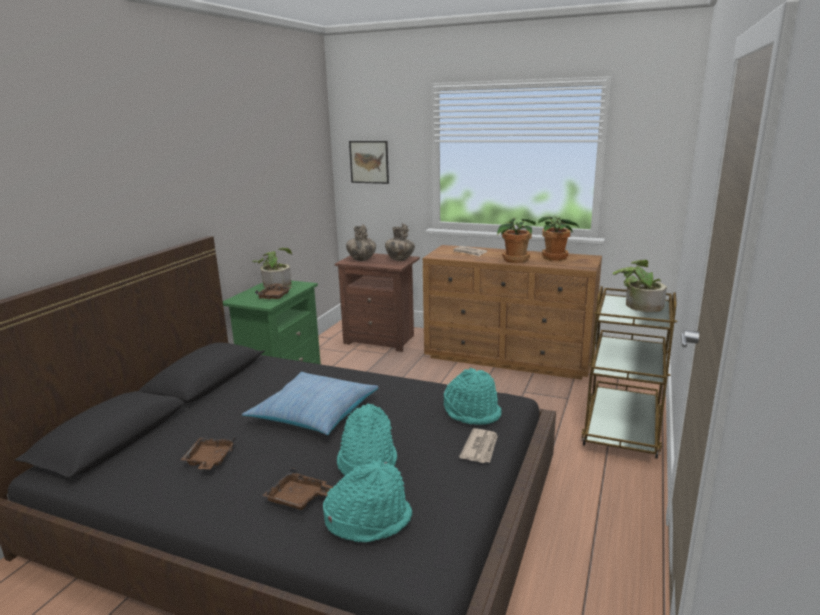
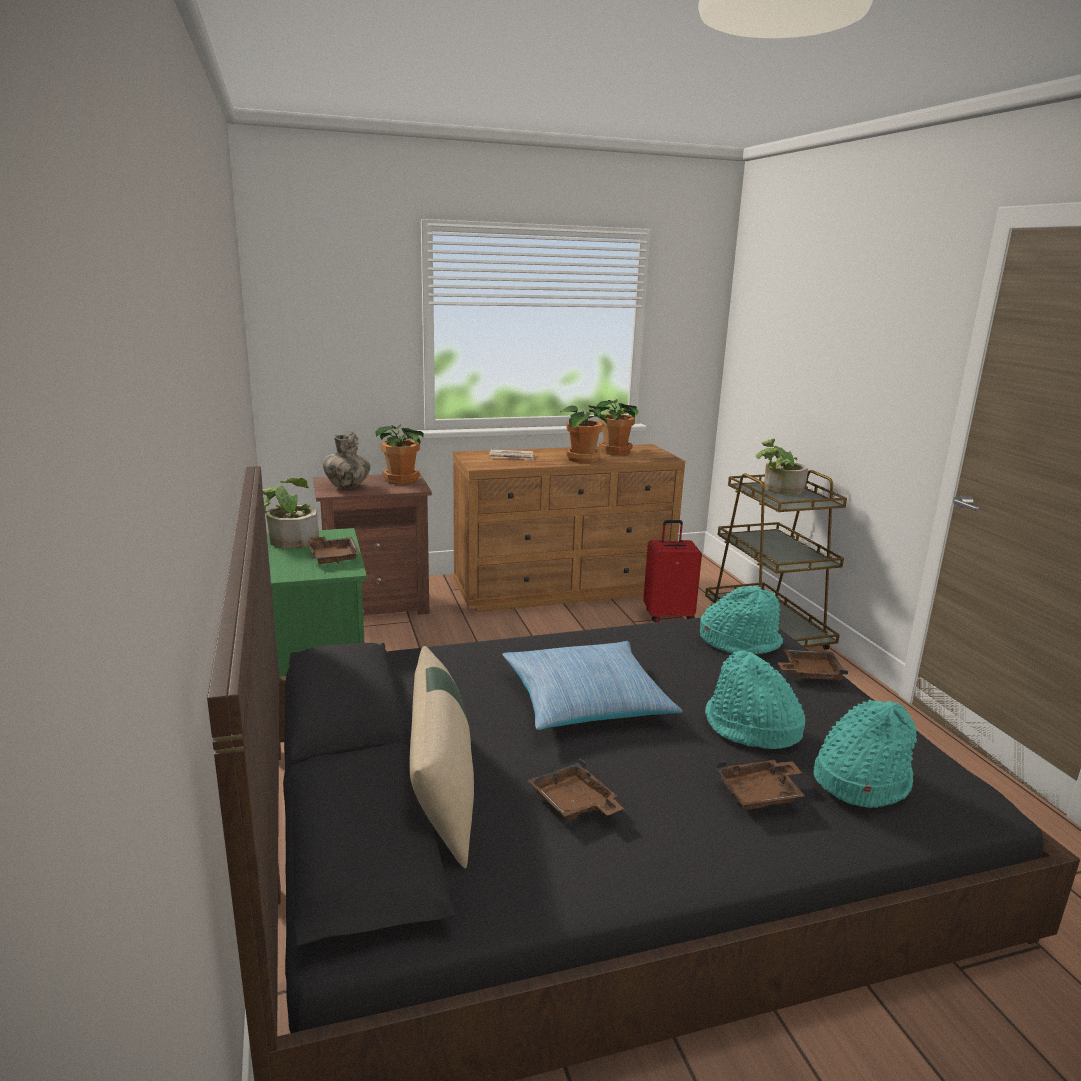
camera: 40 degrees left, 0 degrees up
picture [349,141,389,184] -> none
vase [385,223,415,261] -> potted plant [376,424,424,484]
newspaper [459,428,498,463] -> brown tray [778,649,848,680]
none -> beige pillow [409,646,474,868]
none -> red suitcase [643,520,702,622]

